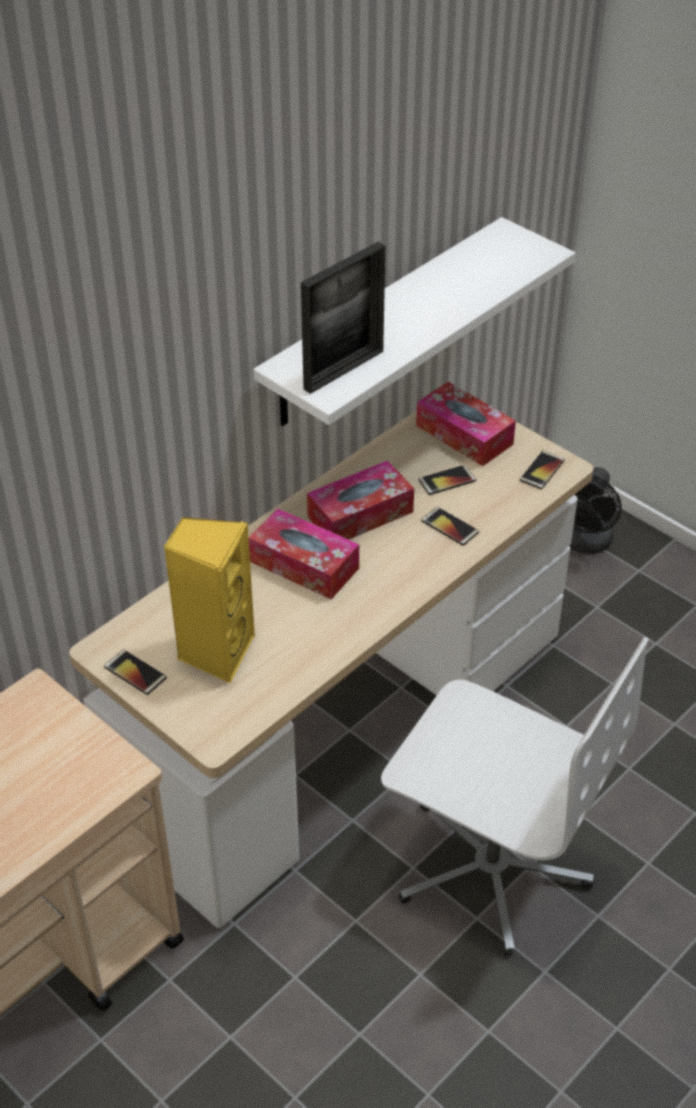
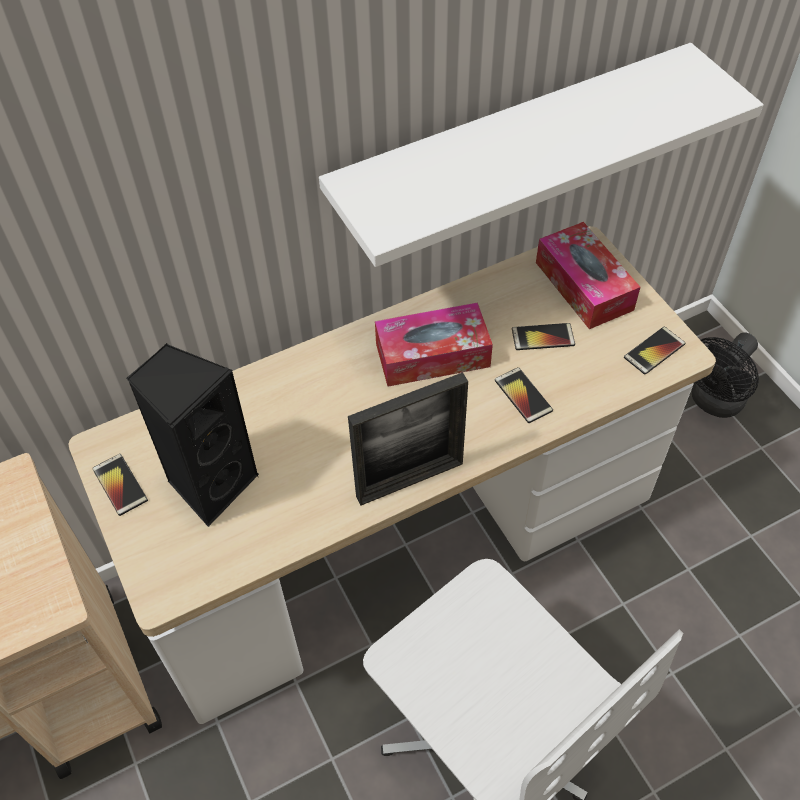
camera: 20 degrees right, 10 degrees up
yellow speaker [164,517,255,683] -> black speaker [126,343,259,527]
tissue box [249,509,359,599] -> none
picture frame [301,242,385,394] -> picture frame moved to [348,372,468,506]

